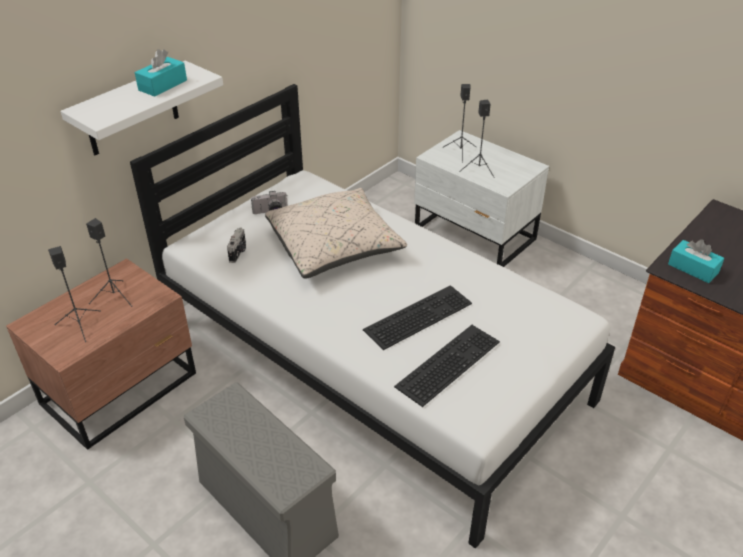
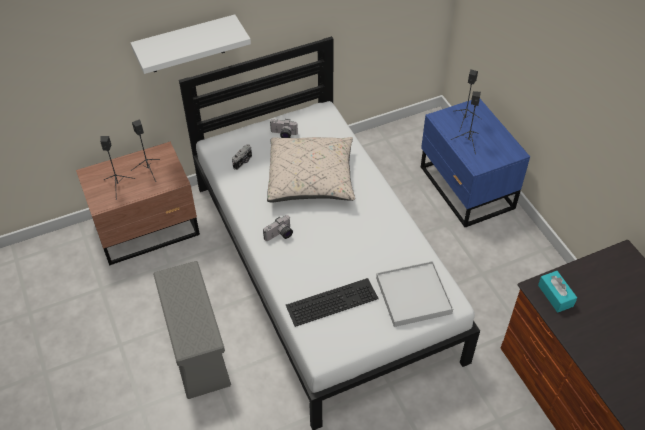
camera: 25 degrees right, 10 degrees up
turquoise tissue box [135,49,187,97] -> none
keyboard [363,285,472,350] -> none
white nightstand [414,130,549,267] -> blue nightstand [421,99,530,227]
none -> camera [263,215,293,241]
none -> white tray [376,261,453,327]

